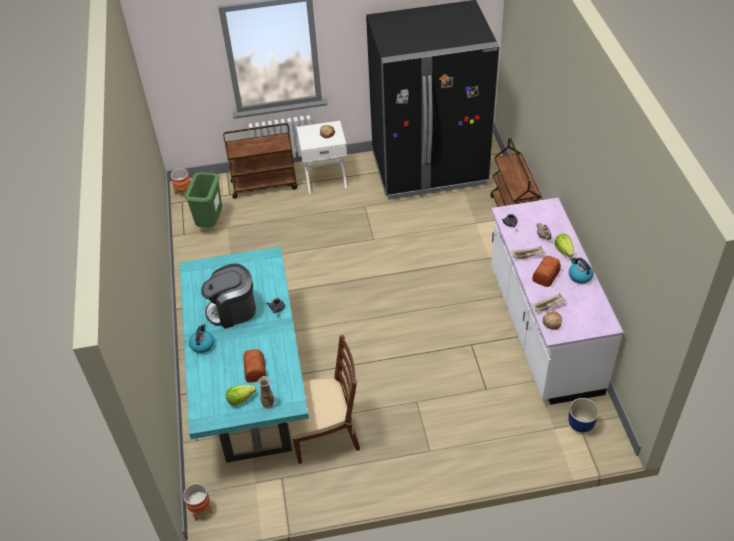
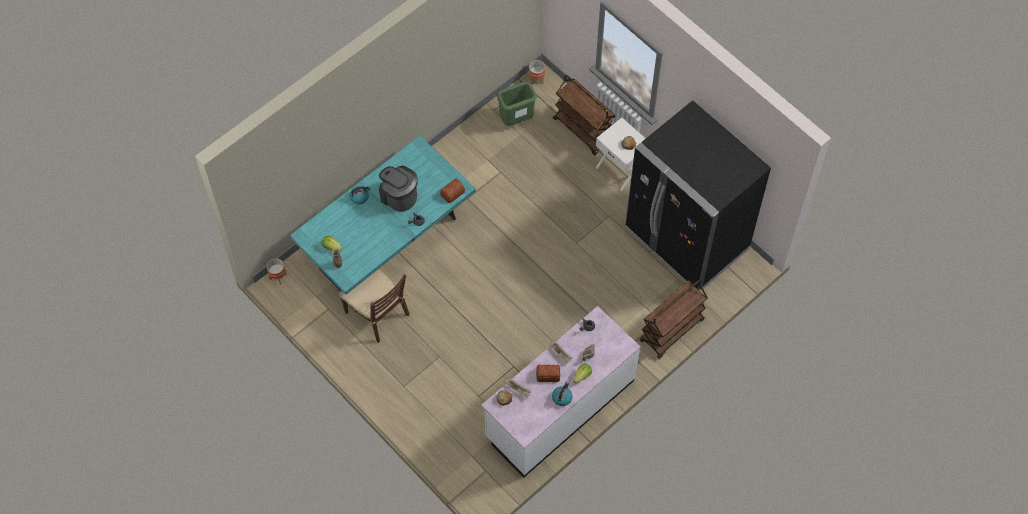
camera: 55 degrees right, 15 degrees up
bread [243,349,266,383] -> bread moved to [440,178,465,203]
planter [568,398,599,433] -> none

